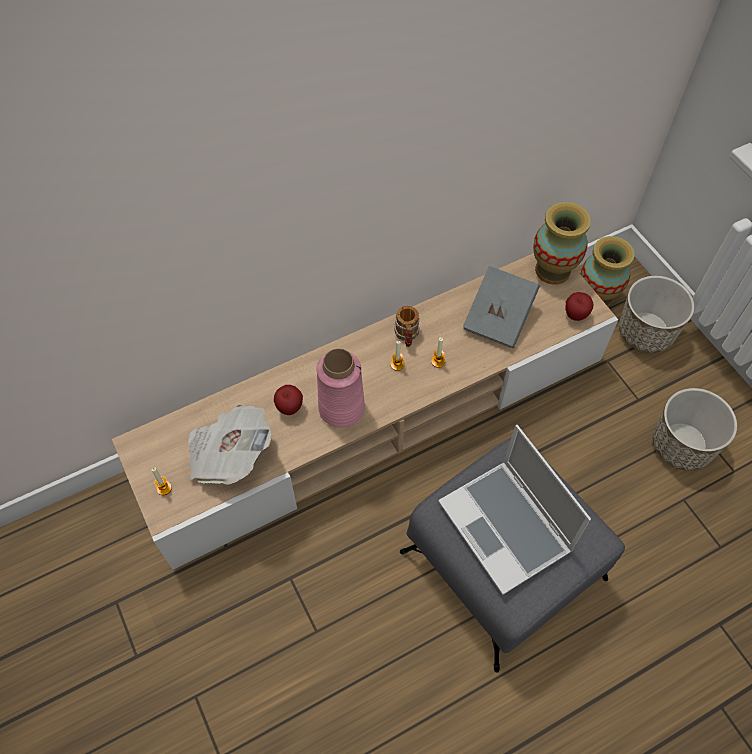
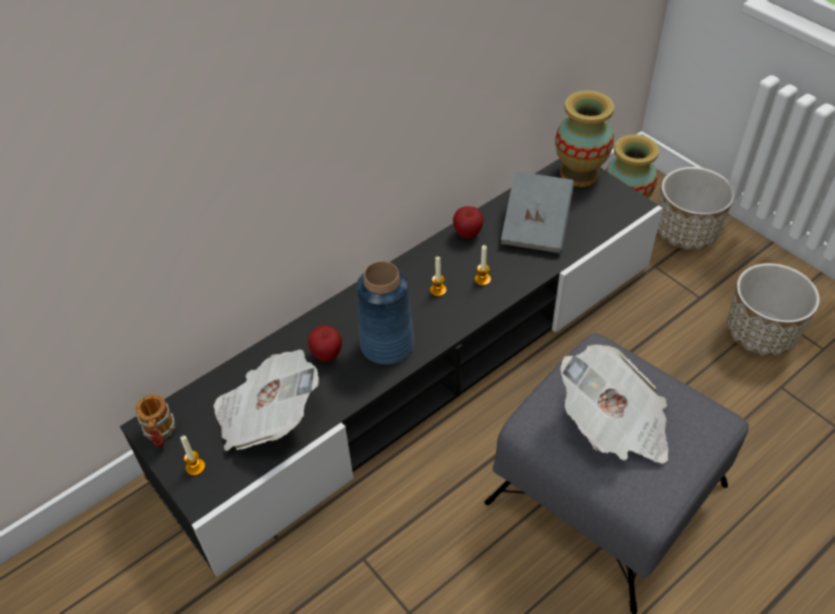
camera: 10 degrees left, 10 degrees down
beige tv stand [112,253,618,570] -> black tv stand [120,159,663,577]
pink vase [317,348,365,428] -> blue vase [356,261,414,365]
mug [394,306,419,347] -> mug moved to [135,394,176,448]
laptop [438,425,591,595] -> newspaper [560,345,668,463]
apple [566,292,593,321] -> apple moved to [453,206,484,239]

